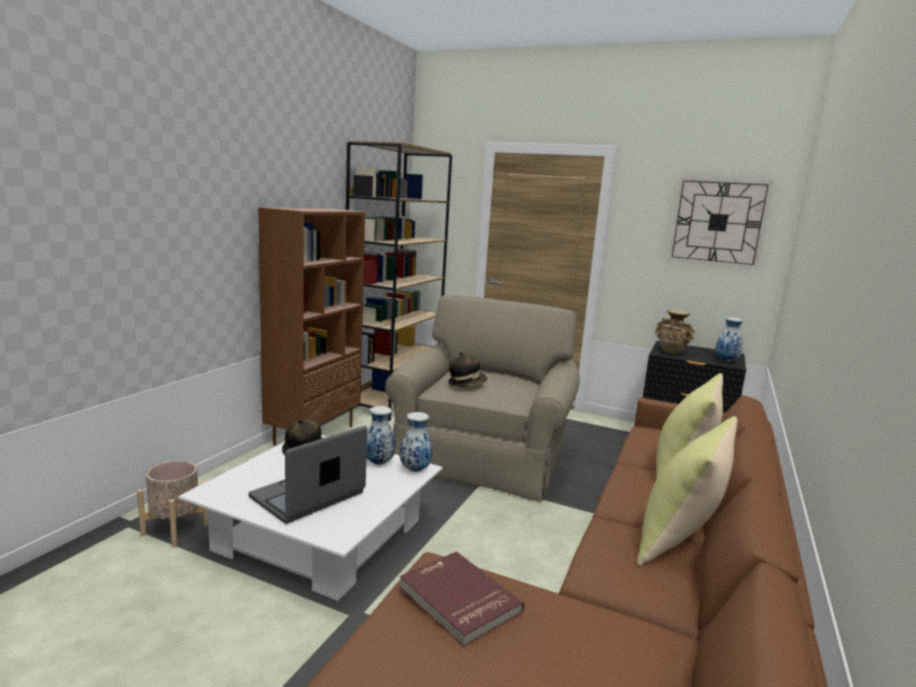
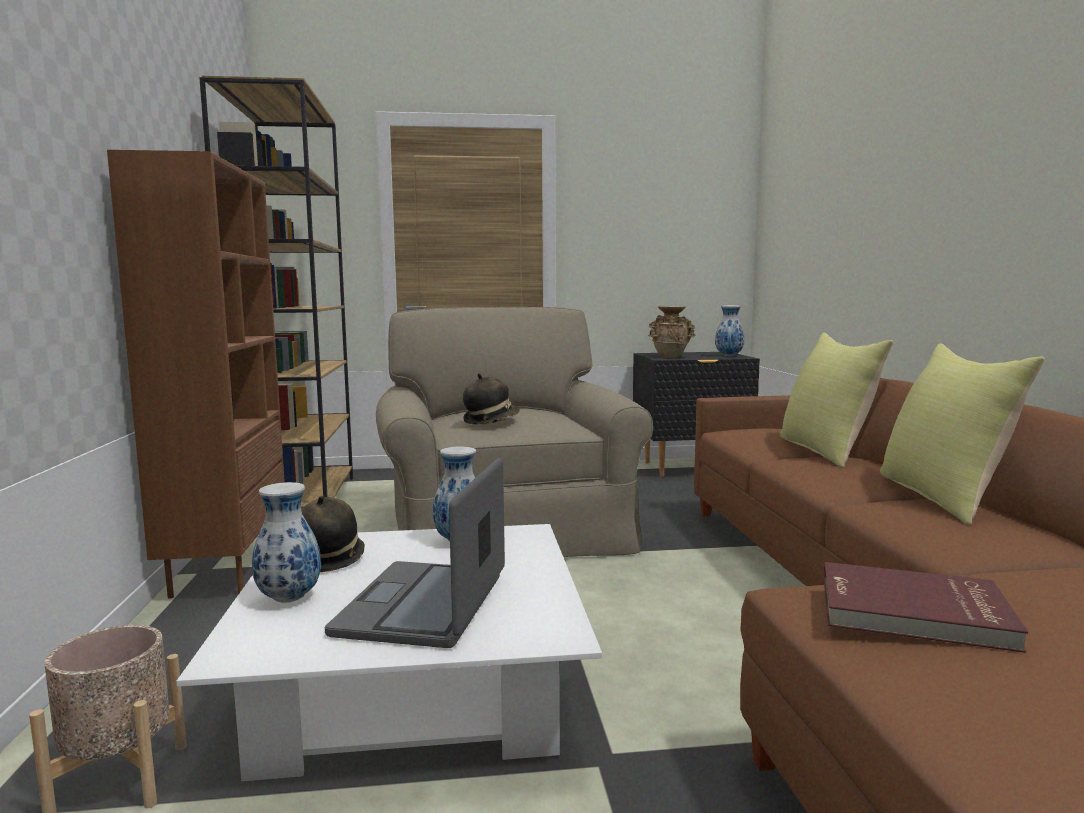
camera: 30 degrees left, 5 degrees down
vase [400,412,432,472] -> vase moved to [252,482,321,603]
wall clock [668,177,773,269] -> none

